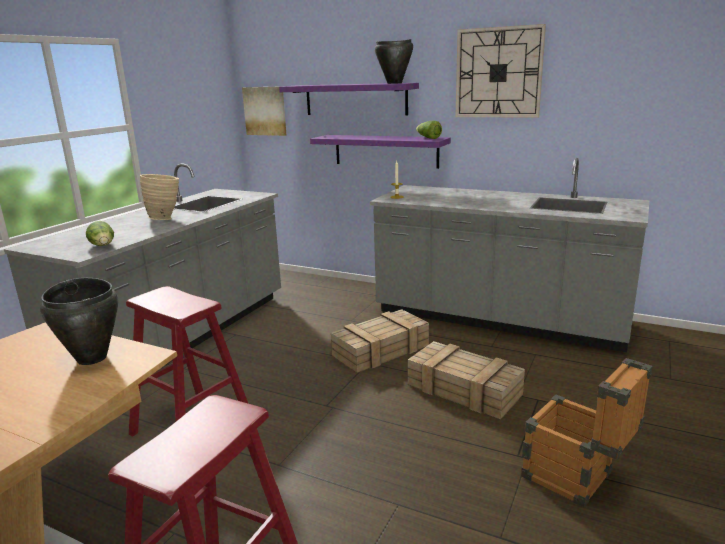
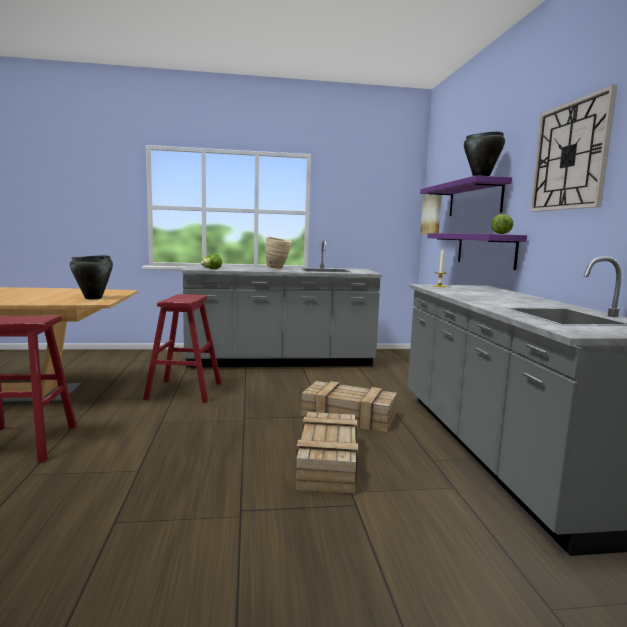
camera: 55 degrees right, 10 degrees down
crate [521,358,653,507] -> none

